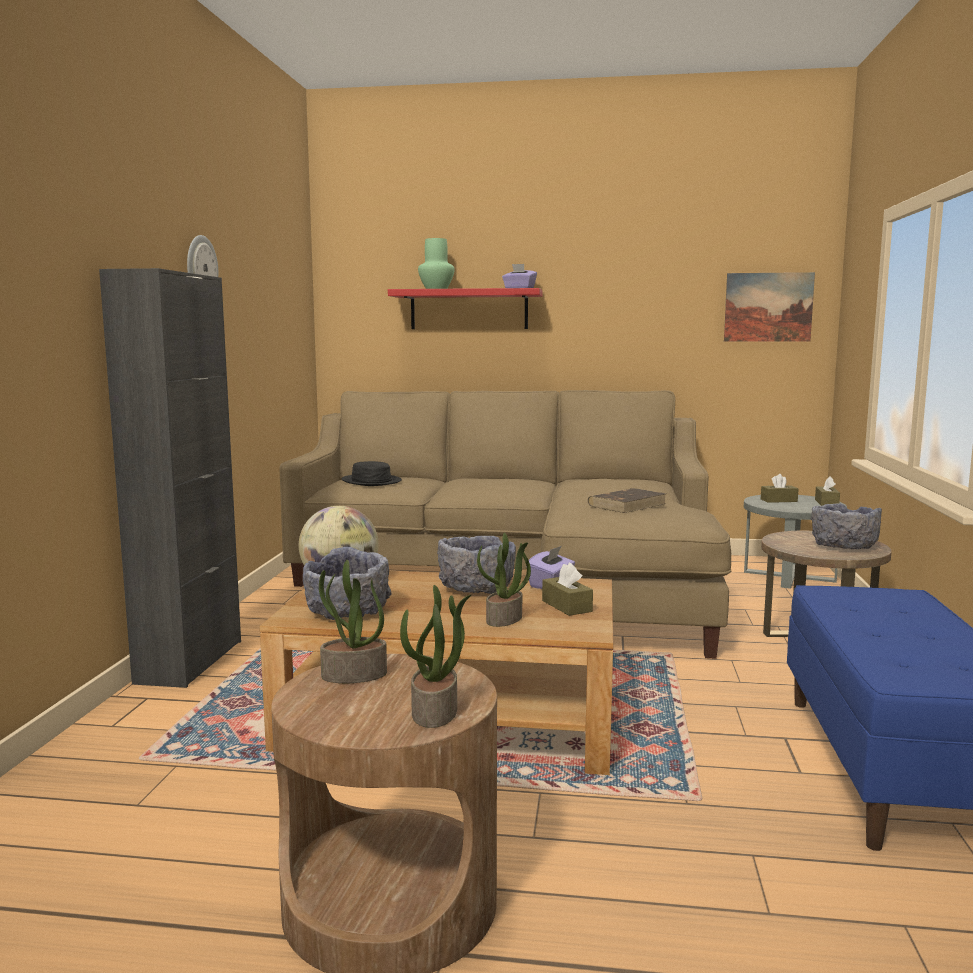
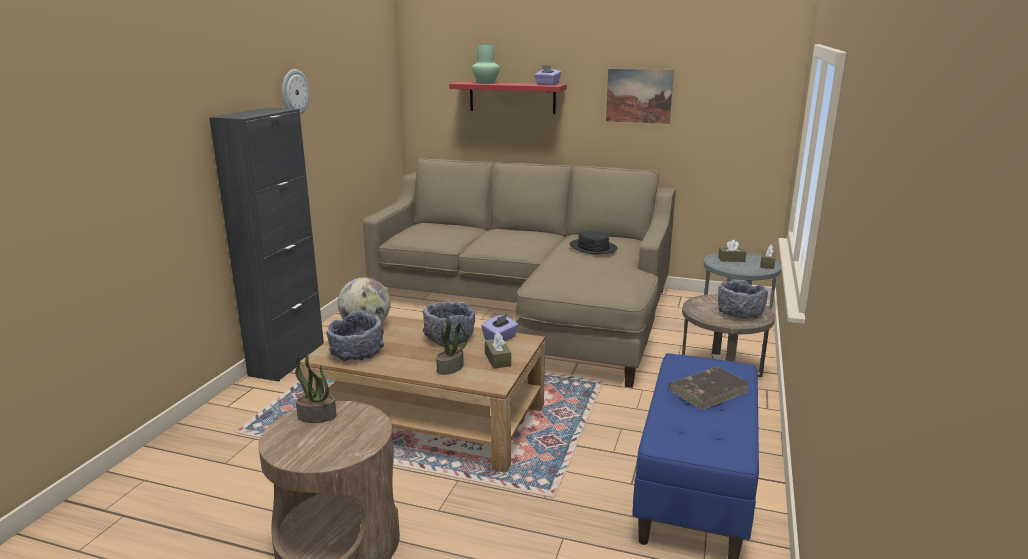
camera: 10 degrees right, 10 degrees up
black hat [341,461,402,486] -> black hat moved to [570,231,618,254]
potted plant [400,585,471,728] -> none
brown book [588,488,666,513] -> brown book moved to [669,367,749,410]
picture [724,272,815,342] -> picture moved to [606,69,674,124]

